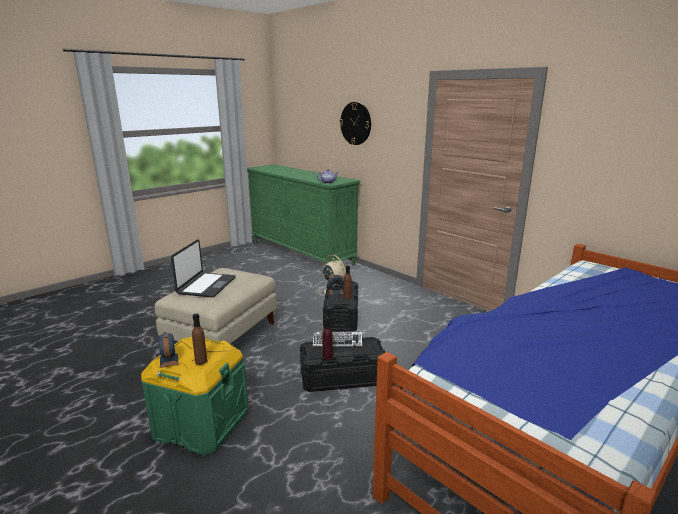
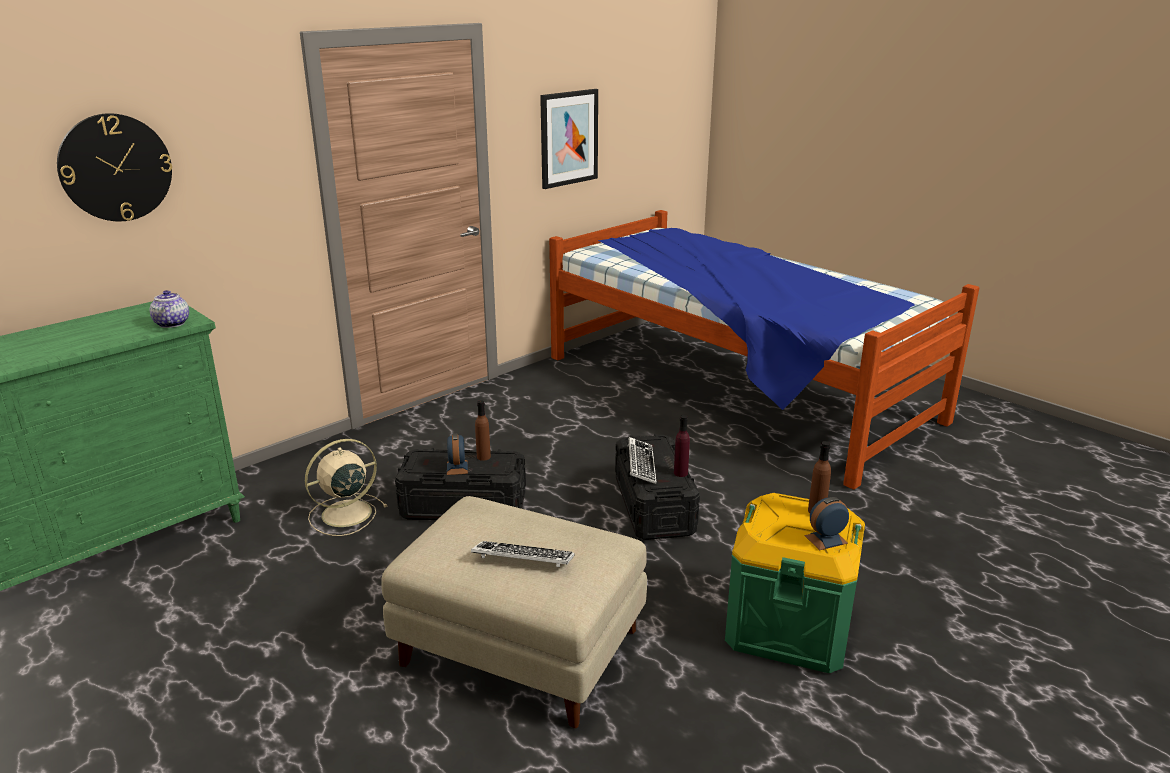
camera: 90 degrees left, 5 degrees up
laptop [171,239,236,297] -> keyboard [471,541,575,567]
none -> picture [540,89,598,189]

